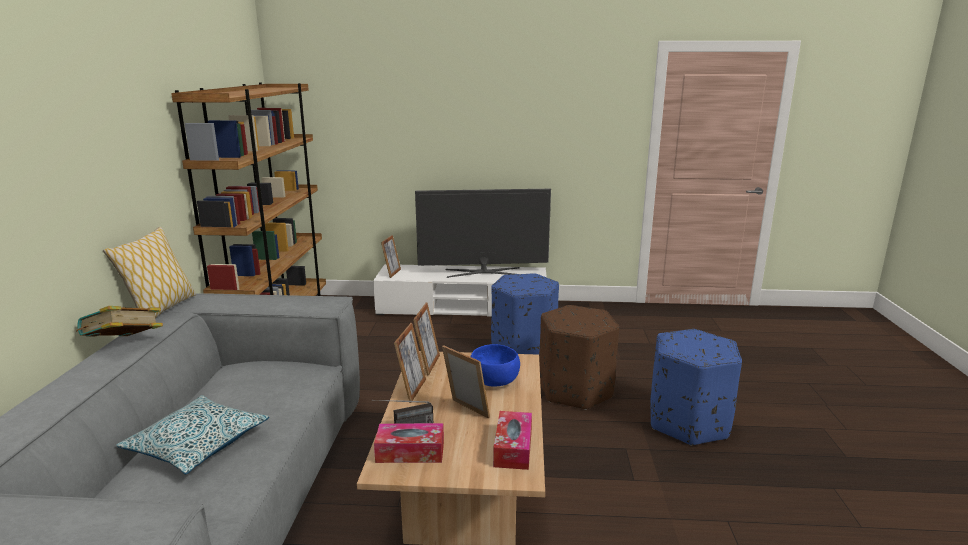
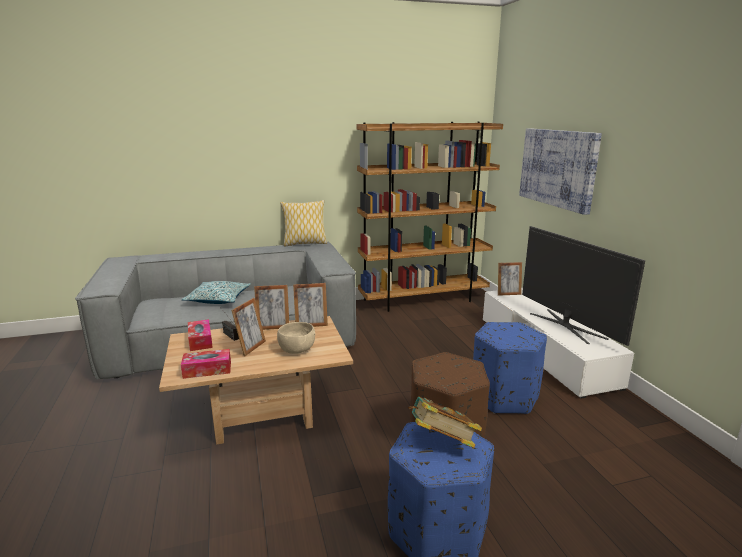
camera: 70 degrees right, 0 degrees up
book [76,306,163,337] -> book moved to [408,397,482,448]
blue bowl [471,344,520,387] -> beige bowl [277,322,316,354]
none -> picture [519,128,602,215]

